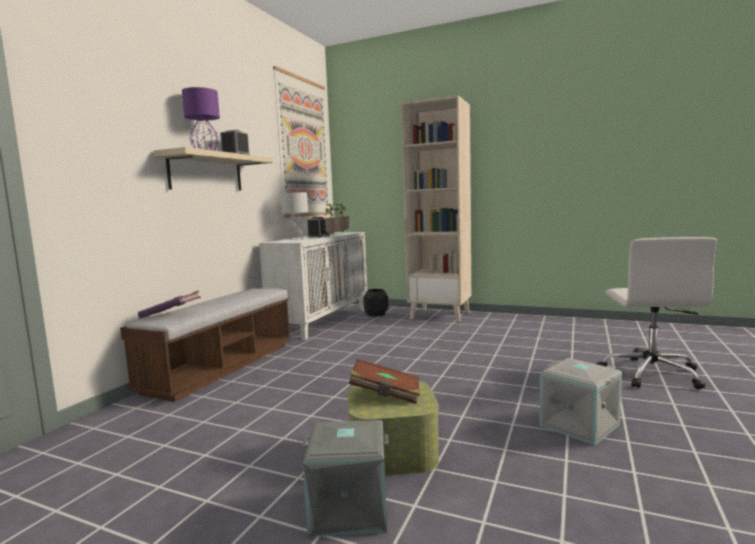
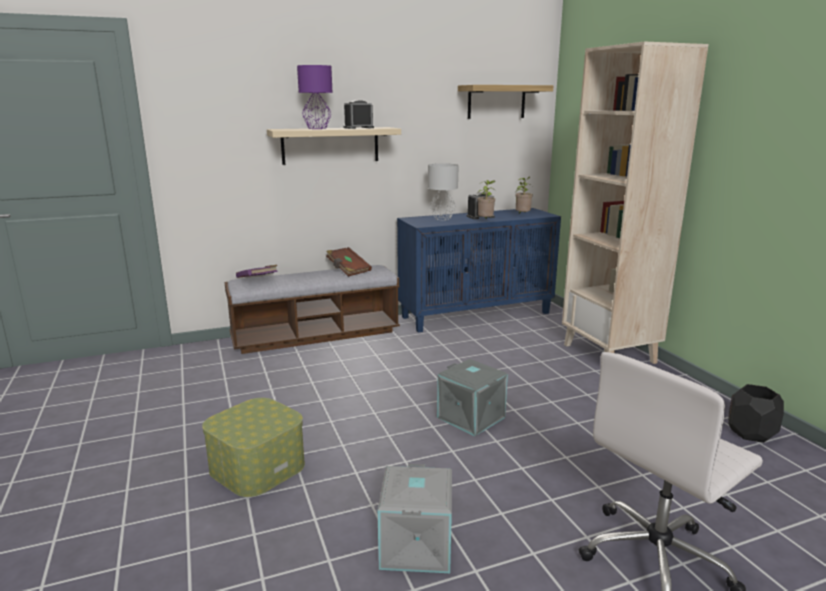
camera: 45 degrees right, 10 degrees up
white cabinet [259,232,367,340] -> blue cabinet [397,208,561,332]
picture [273,66,330,218] -> shelf [458,85,553,119]
grey storage box [302,420,389,536] -> grey storage box moved to [437,359,508,436]
brown book [349,359,420,404] -> brown book moved to [326,247,372,277]
black planter [363,289,389,317] -> black planter moved to [728,384,784,443]

